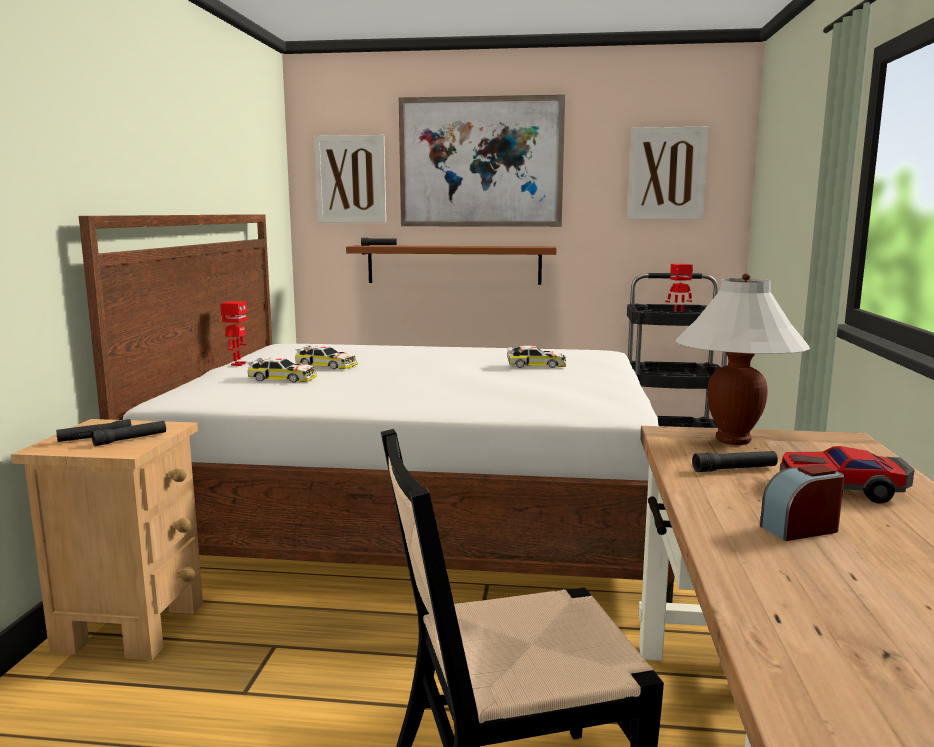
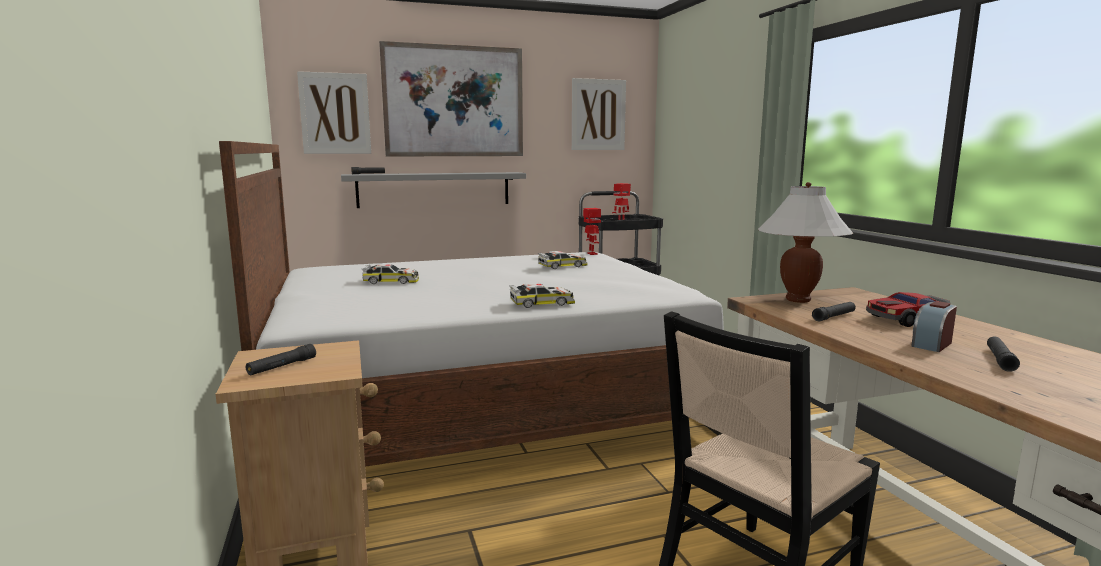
camera: 25 degrees left, 0 degrees up
black flashlight [91,421,166,446] -> black flashlight moved to [987,337,1020,372]
toy robot [220,301,248,366] -> toy robot moved to [583,208,601,255]
toy car [247,357,317,383] -> toy car moved to [509,283,575,308]
brown shelf [346,245,557,285] -> grey shelf [341,172,526,208]

